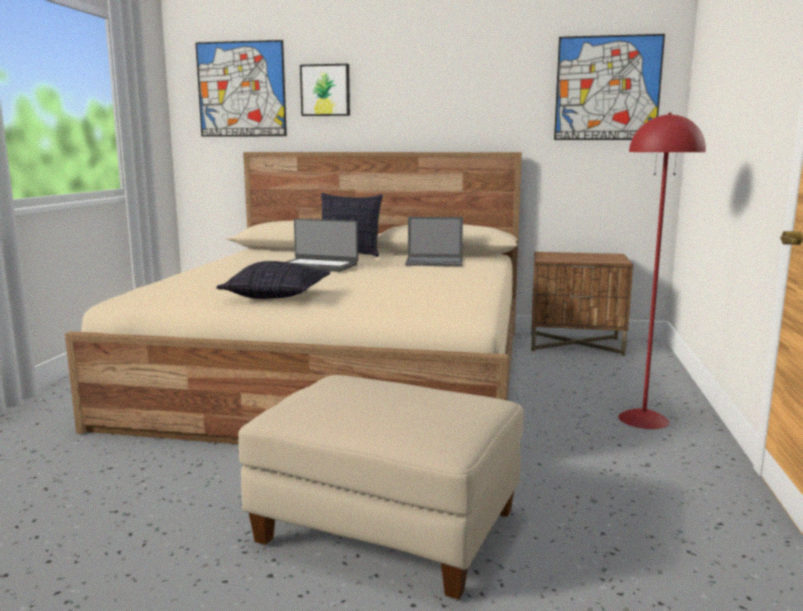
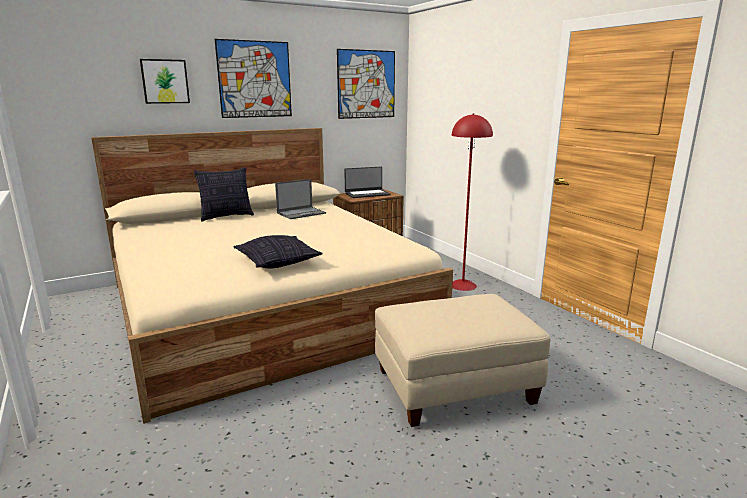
camera: 40 degrees left, 5 degrees up
picture [195,40,287,137] -> picture moved to [215,39,292,118]
laptop [286,219,358,272] -> laptop moved to [344,166,391,198]

